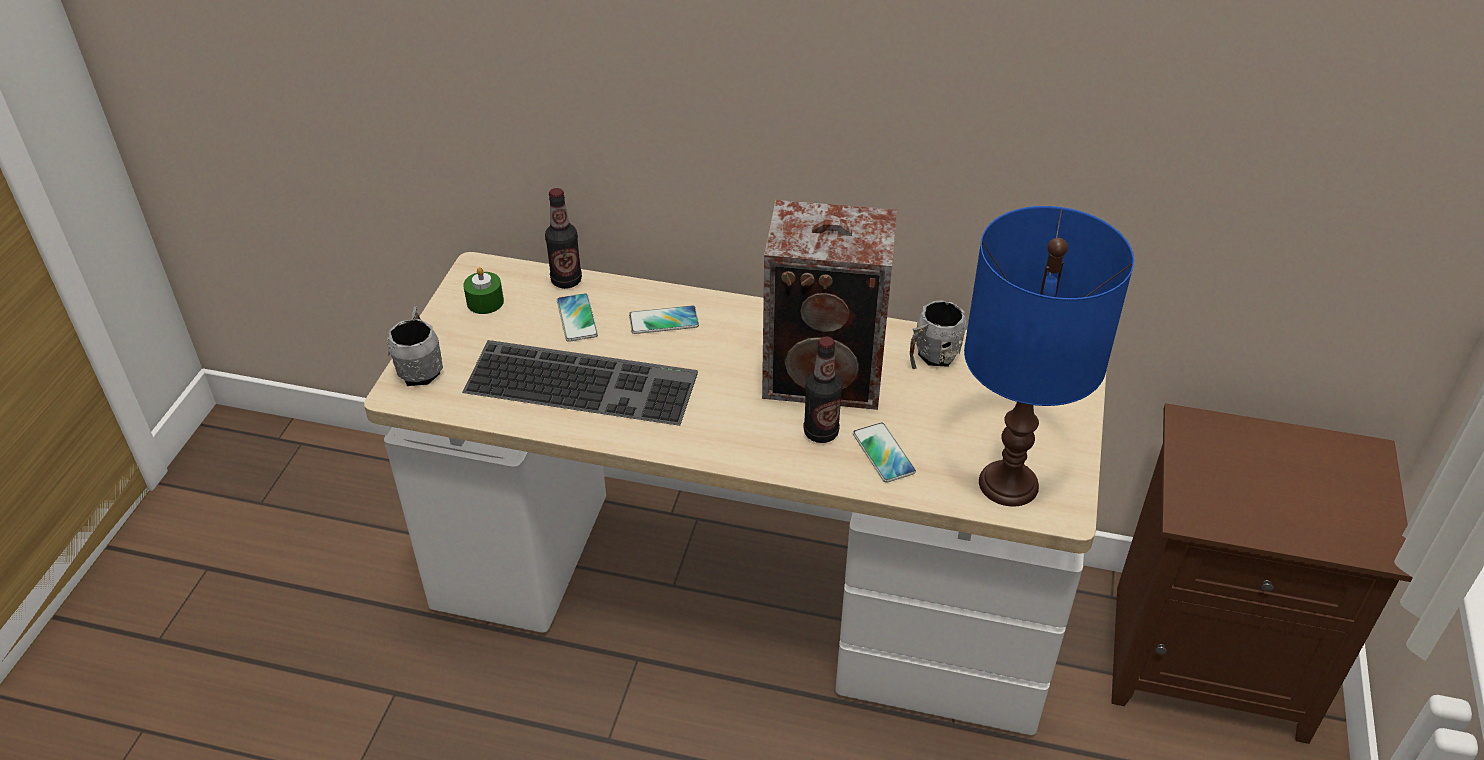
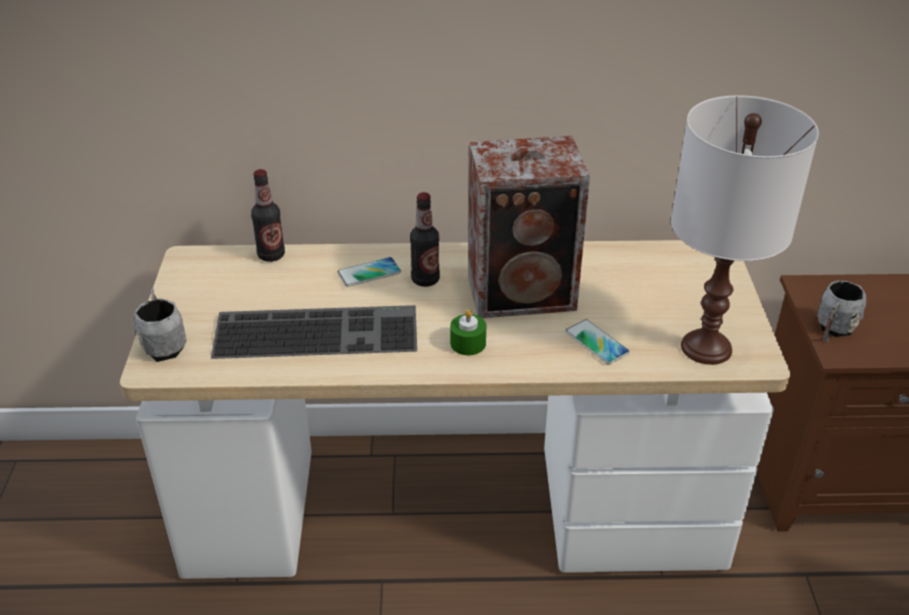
camera: 15 degrees left, 5 degrees down
green candle [463,267,504,314] -> green candle moved to [450,310,486,355]
phone [557,293,598,342] -> none
bottle [804,336,842,443] -> bottle moved to [410,192,440,287]
grey mug [910,300,967,369] -> grey mug moved to [817,281,866,342]
blue table lamp [964,206,1134,506] -> white table lamp [671,95,819,365]

